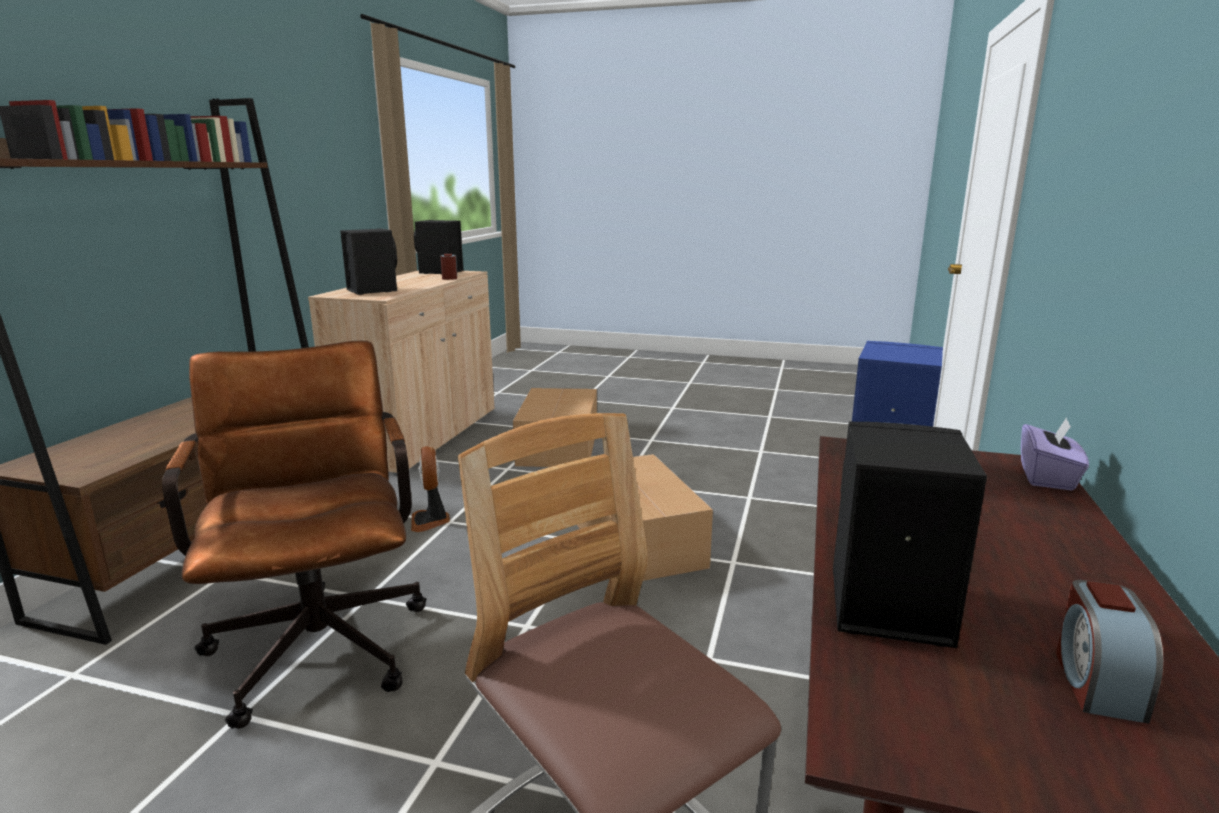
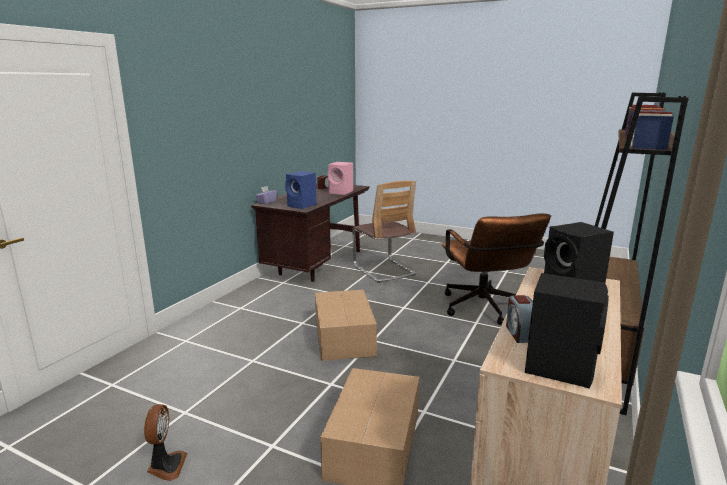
camera: 170 degrees left, 0 degrees up
fan [411,446,450,532] -> fan moved to [144,404,187,481]
black speaker [833,422,987,648] -> pink speaker [328,162,353,195]

